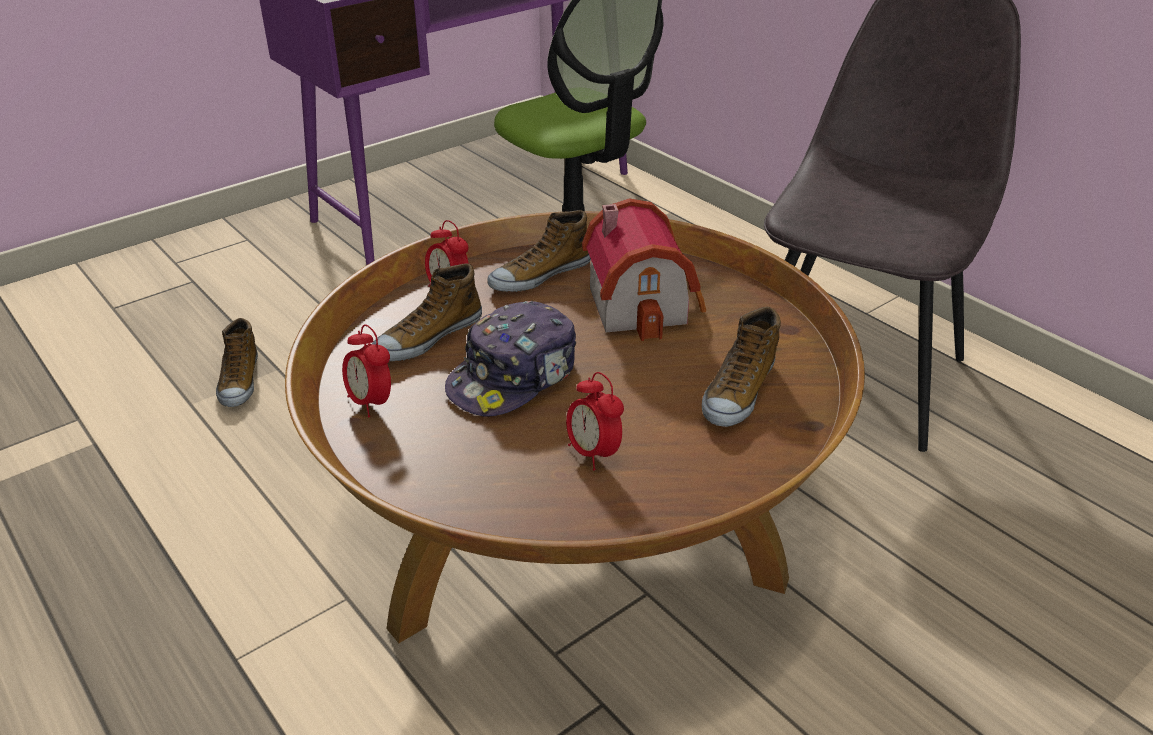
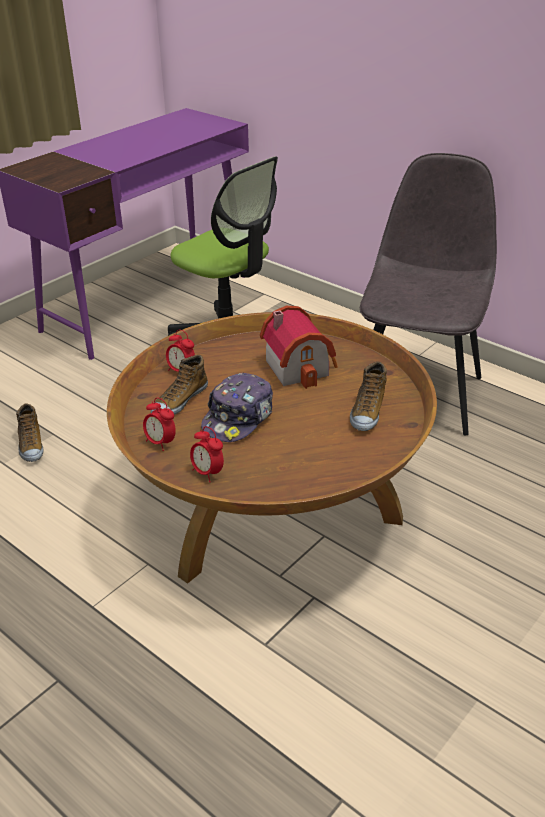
camera: 10 degrees left, 0 degrees up
shoe [487,210,591,292] -> none
alarm clock [566,372,624,470] -> alarm clock moved to [190,426,224,482]

